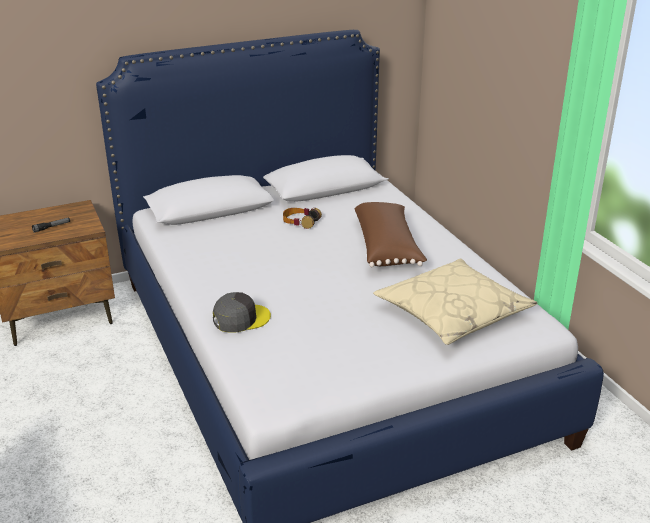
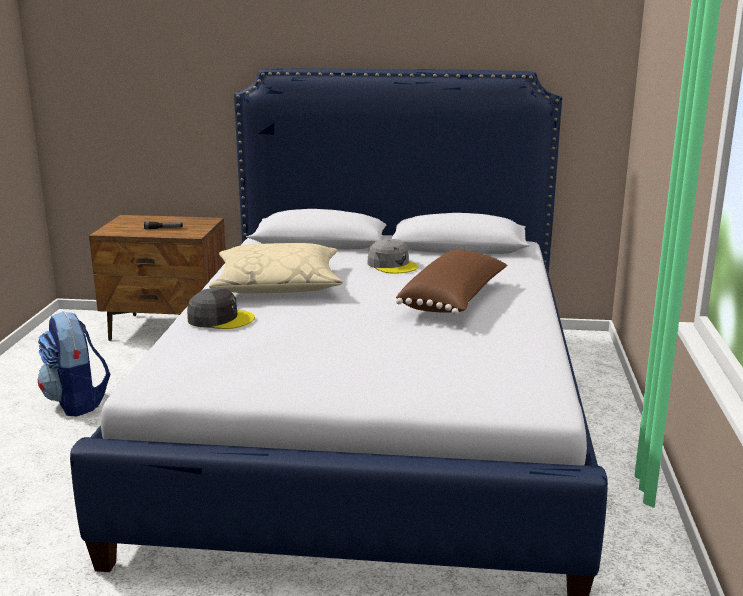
camera: 30 degrees right, 10 degrees down
headphones [283,208,322,229] -> grey cap [367,239,418,274]
beige pillow [373,259,538,345] -> beige pillow moved to [209,243,343,293]
none -> backpack [38,311,111,417]

